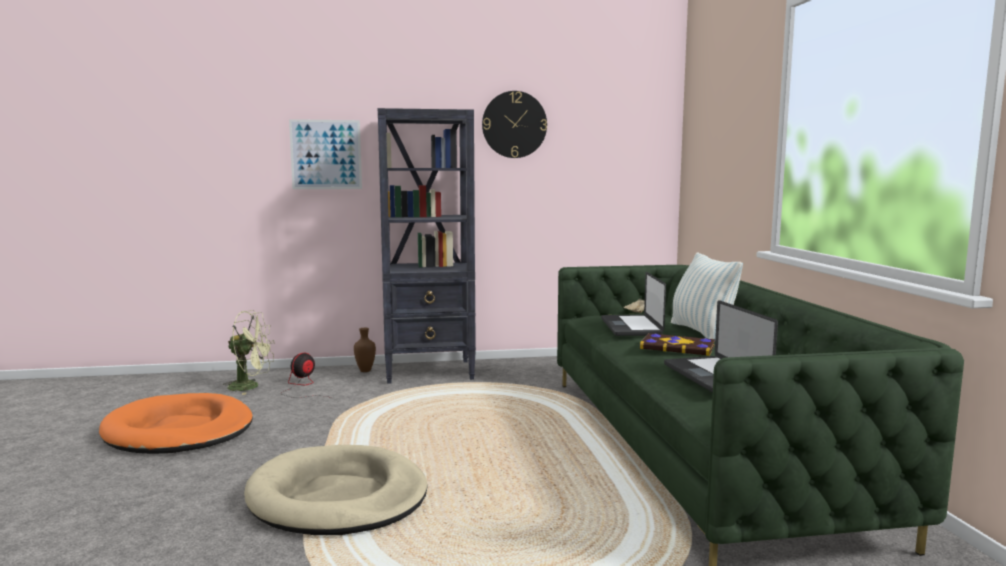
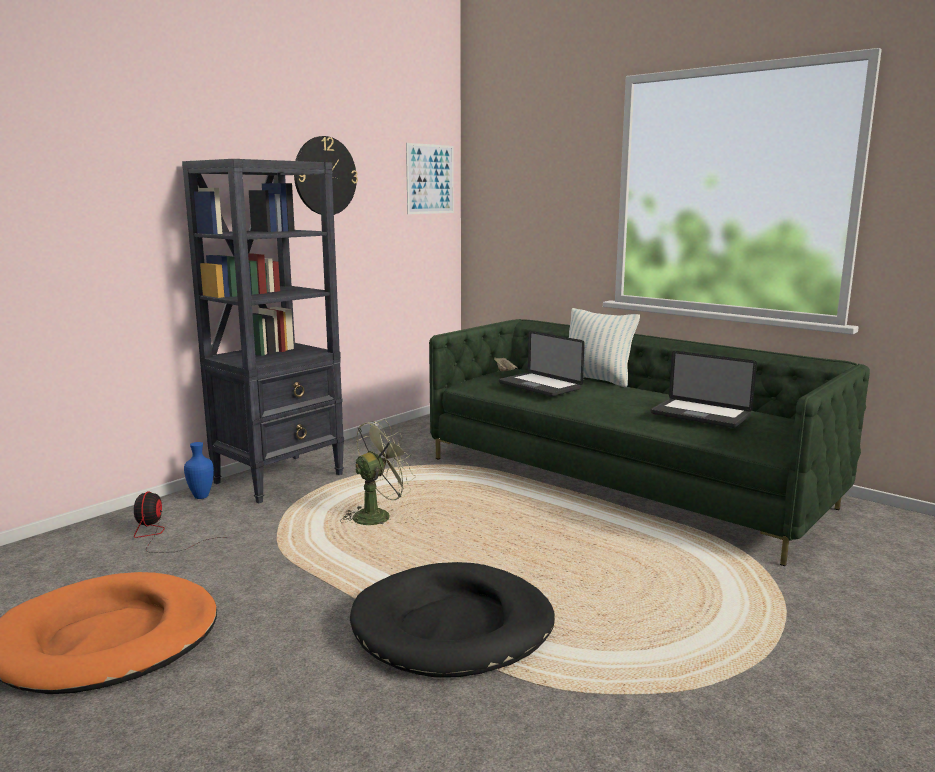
camera: 40 degrees left, 5 degrees up
green fan [223,310,274,395] -> green fan moved to [340,419,416,525]
beige dog bed [244,445,428,535] -> black dog bed [350,562,555,678]
picture [289,119,362,189] -> picture moved to [406,143,454,214]
brown vase [354,328,376,372] -> blue vase [184,442,214,499]
book [640,333,715,356] -> none

